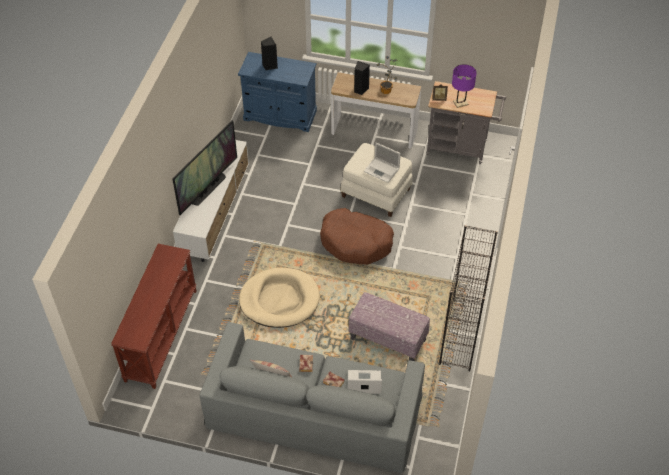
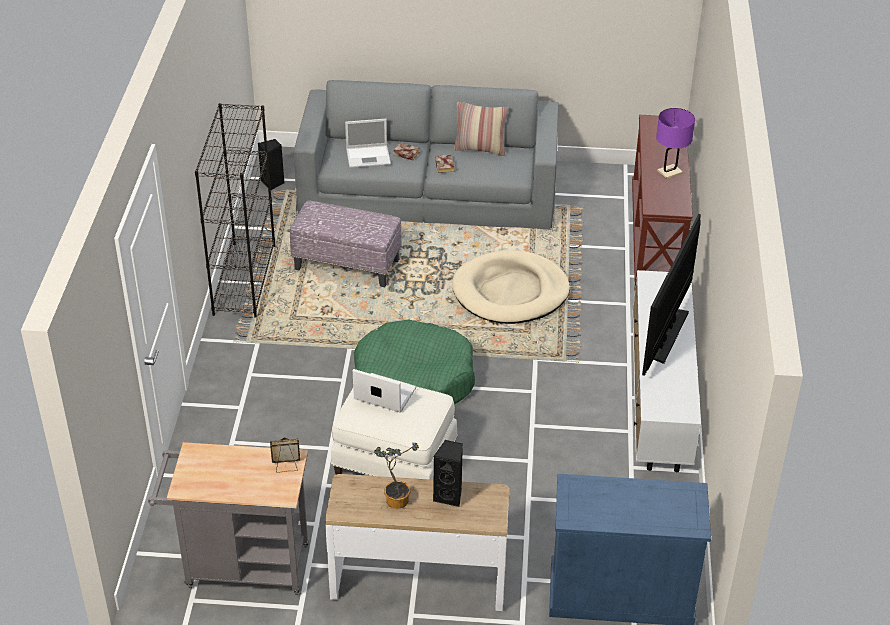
camera: 170 degrees right, 10 degrees down
black speaker [261,37,278,70] -> black speaker moved to [258,139,284,190]
brown dog bed [320,208,394,265] -> green dog bed [354,319,475,404]
purple table lamp [452,64,477,108] -> purple table lamp moved to [656,108,695,179]

